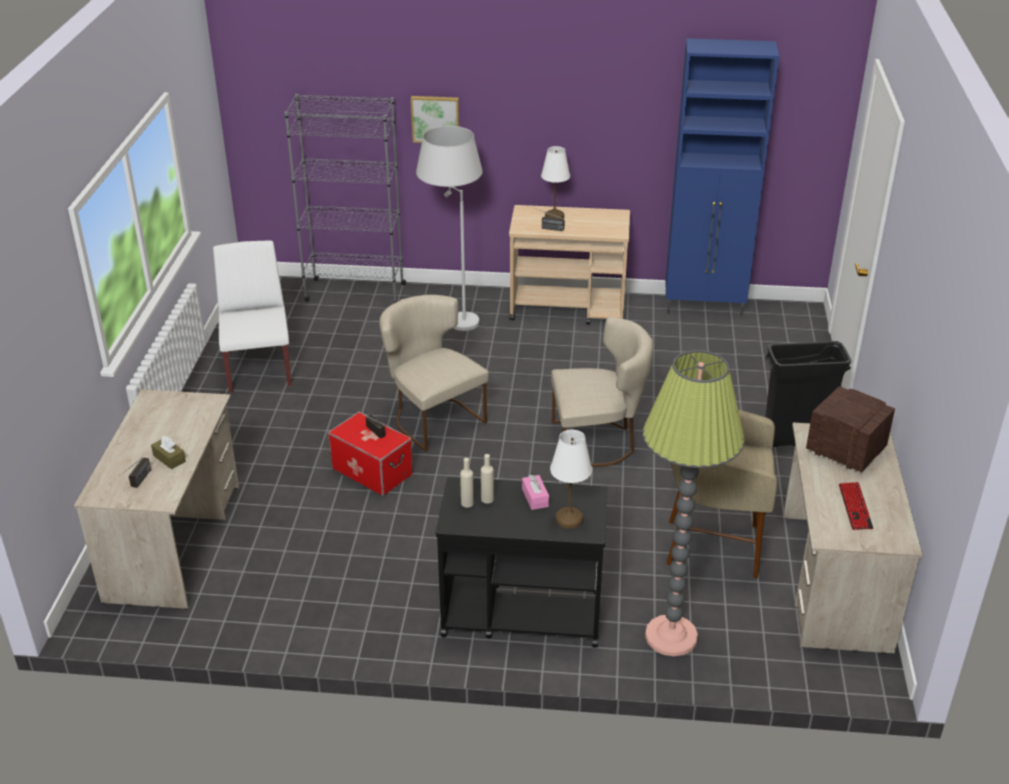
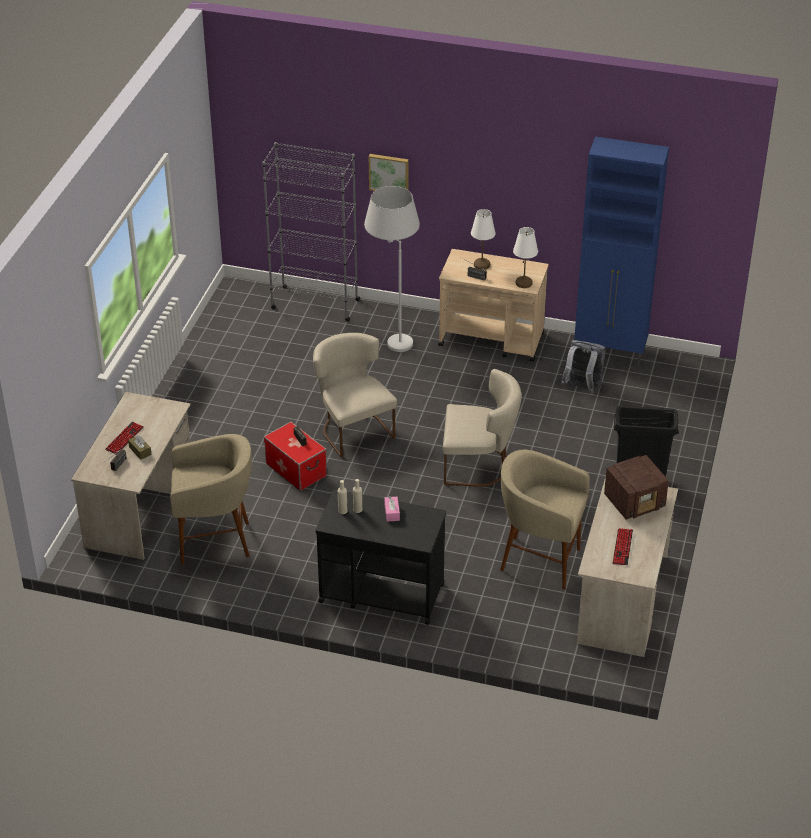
camera: 10 degrees right, 5 degrees up
white chair [213,240,292,393] -> none
white table lamp [550,430,592,529] -> white table lamp moved to [513,227,538,288]
floor lamp [643,350,744,656] -> none
radio [806,386,895,472] -> radio turned 105 degrees clockwise [604,455,669,520]
none -> keyboard [105,422,143,455]
none -> beige stool [170,434,252,565]
none -> grey backpack [561,340,606,393]

